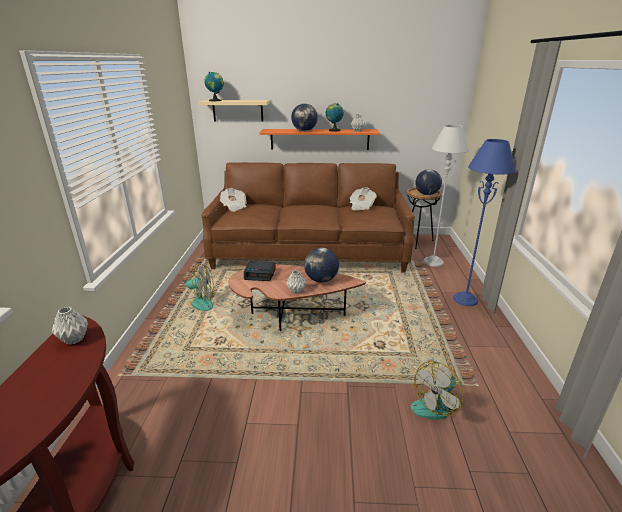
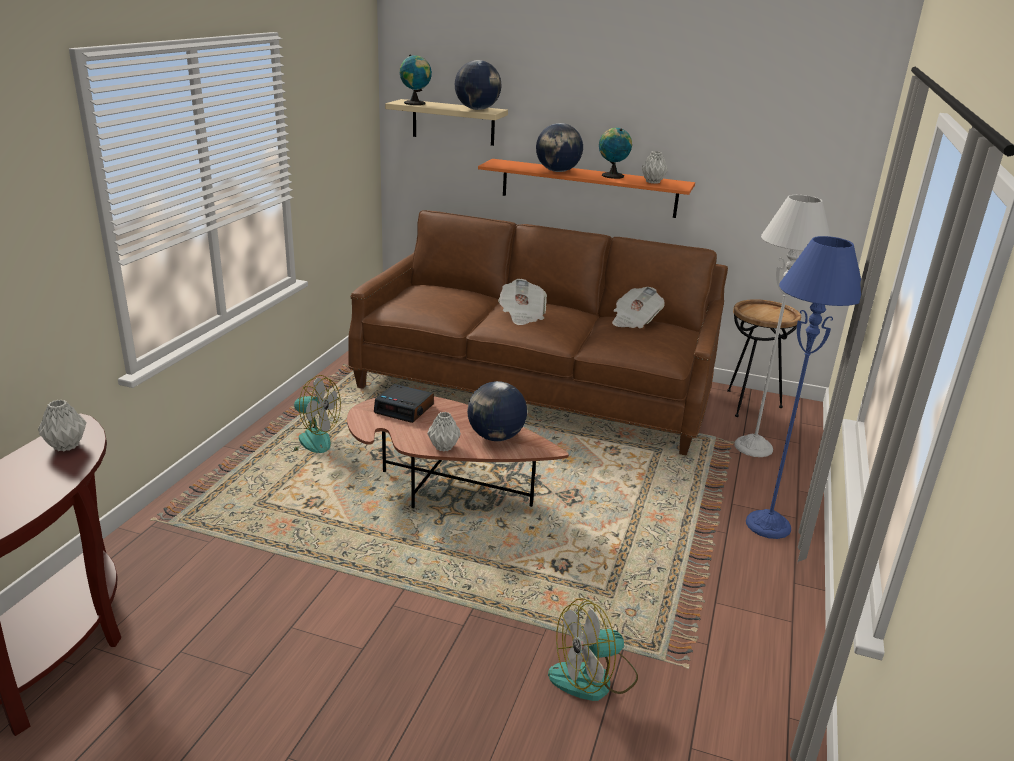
camera: 15 degrees right, 0 degrees up
newspaper [220,188,247,212] -> newspaper moved to [498,279,547,325]
globe [415,169,442,195] -> globe moved to [455,60,501,110]

